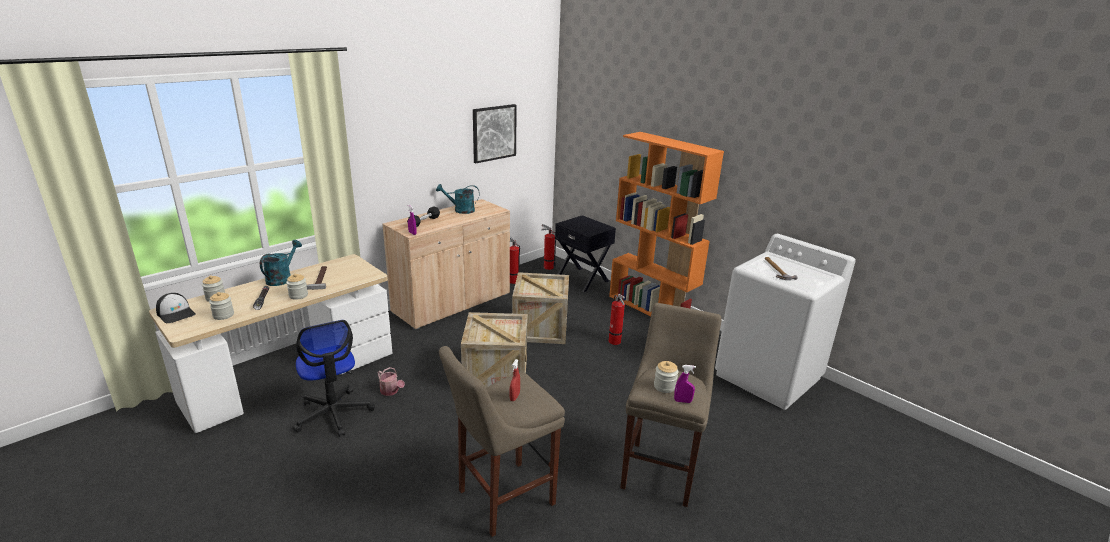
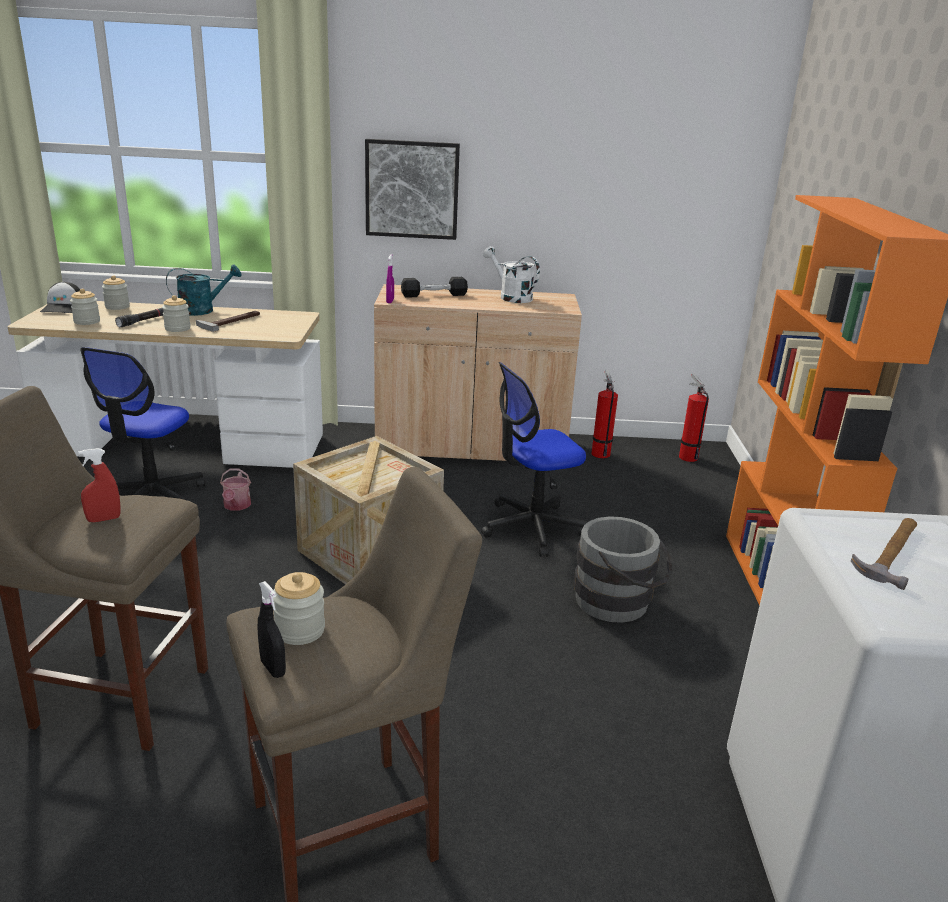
camera: 45 degrees right, 0 degrees up
turquoise watering can [436,184,480,214] -> white watering can [483,246,540,303]
picture [473,104,517,163] -> picture moved to [365,139,460,240]
crate [512,272,569,344] -> office chair [481,362,588,557]
black nightstand [555,215,616,292] -> none
fire extinguisher [609,294,625,345] -> grey bucket [573,516,673,623]
purple spray bottle [674,365,696,403] -> black spray bottle [258,581,286,678]

